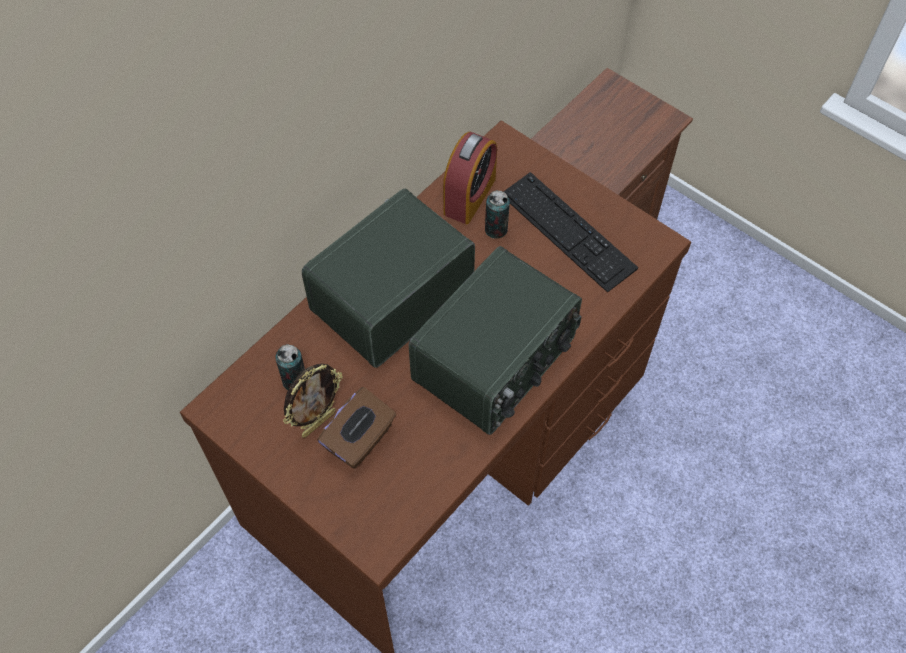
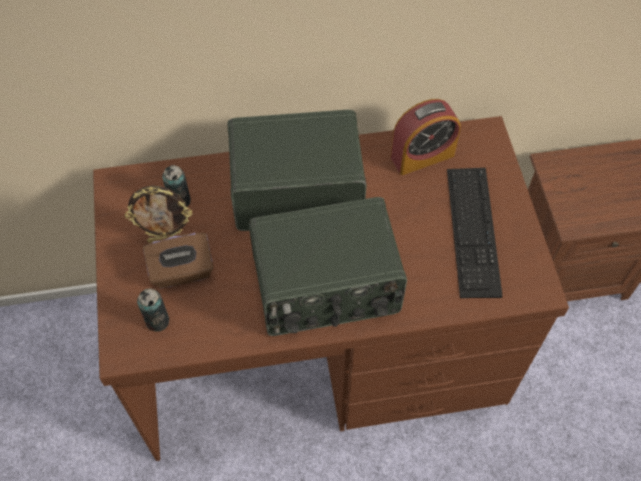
camera: 40 degrees right, 0 degrees up
can [485,190,510,239] -> can moved to [137,289,169,332]

